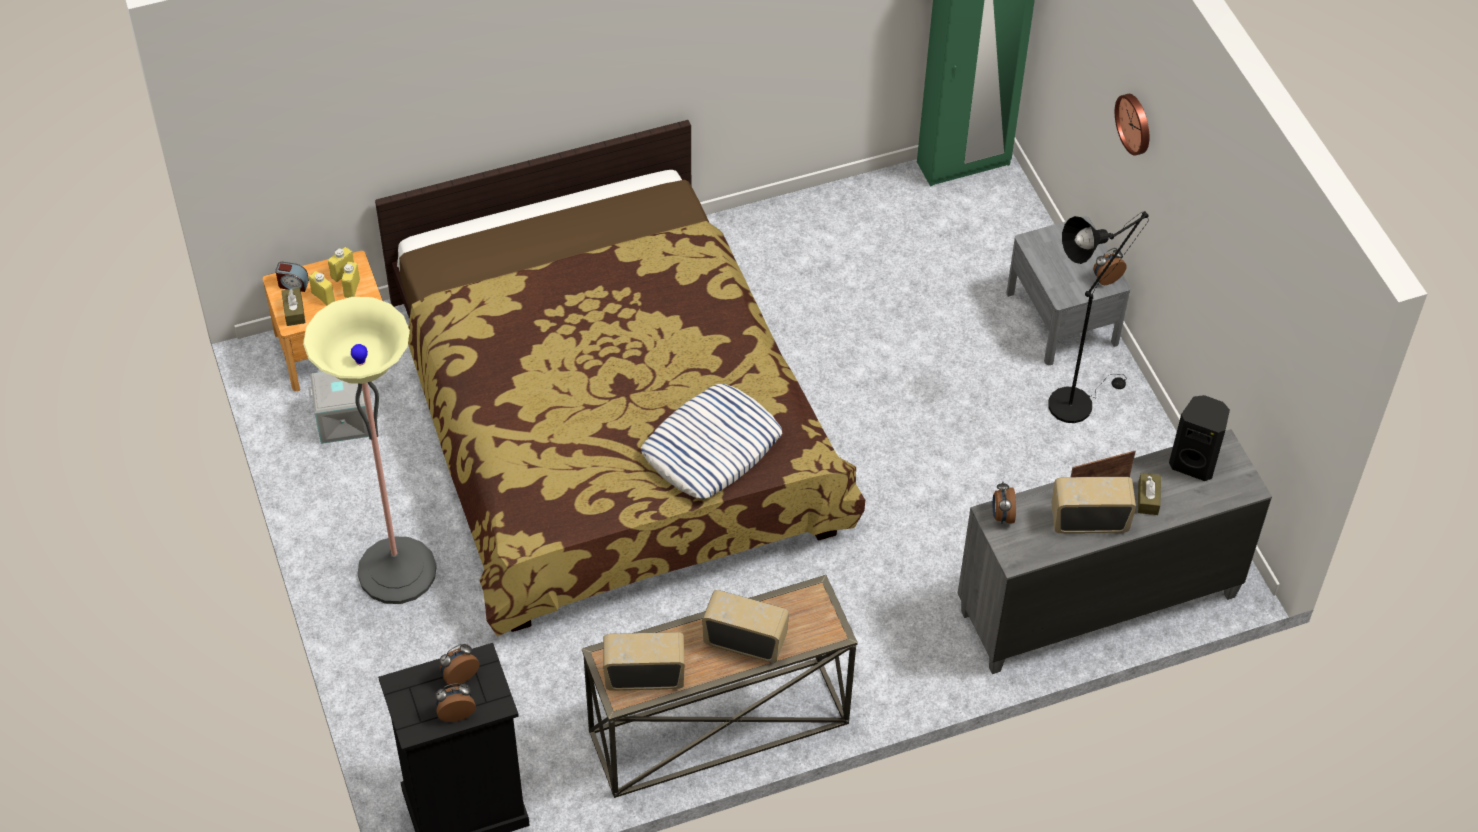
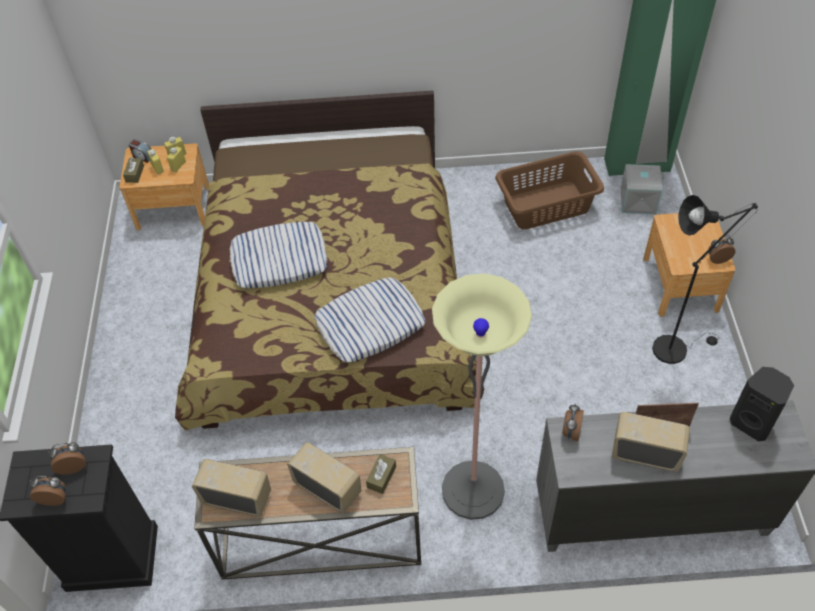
camera: 20 degrees right, 0 degrees up
floor lamp [303,297,437,604] -> floor lamp moved to [432,274,532,520]
grey storage box [308,372,369,444] -> grey storage box moved to [621,164,664,214]
grey nightstand [1006,216,1131,365] -> brown nightstand [643,213,735,317]
wall clock [1115,94,1149,156] -> none
brown tissue box [1138,473,1161,515] -> brown tissue box moved to [366,454,396,494]
none -> pillow [229,222,328,288]
none -> brown laundry basket [495,151,604,230]

